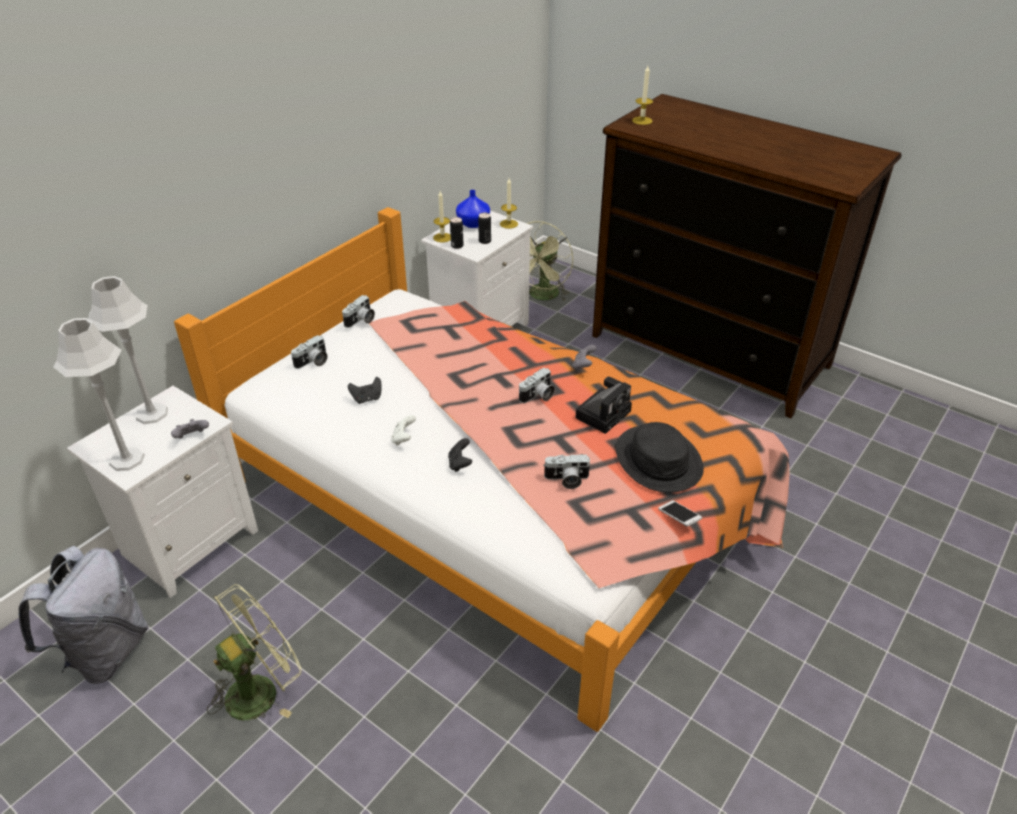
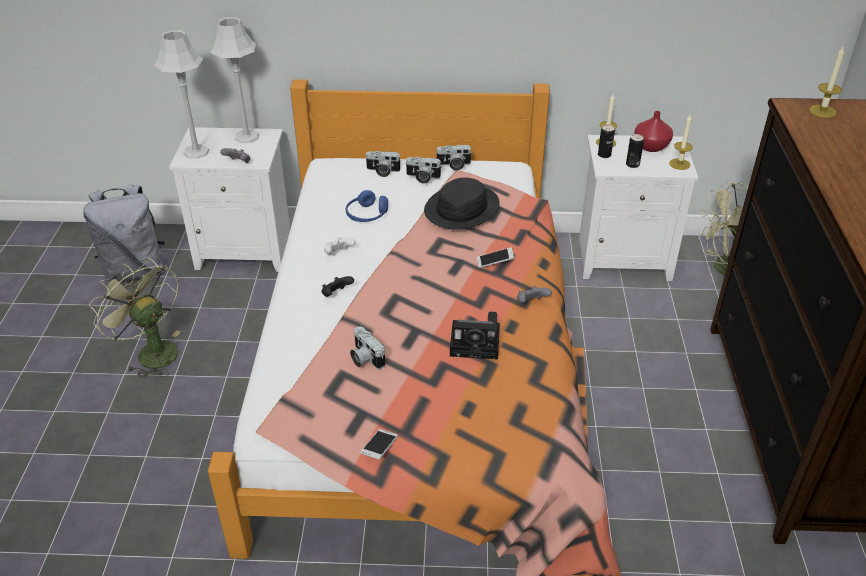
camera: 55 degrees right, 0 degrees up
green fan [207,584,302,720] -> green fan turned 150 degrees counterclockwise [89,257,180,378]
black game controller [348,377,382,404] -> blue headphones [346,190,388,222]
blue vase [456,190,490,228] -> red vase [634,111,673,152]
camera [519,368,555,403] -> camera moved to [406,157,442,184]
black hat [616,422,704,493] -> black hat moved to [424,178,500,230]
none -> phone [477,247,514,268]

